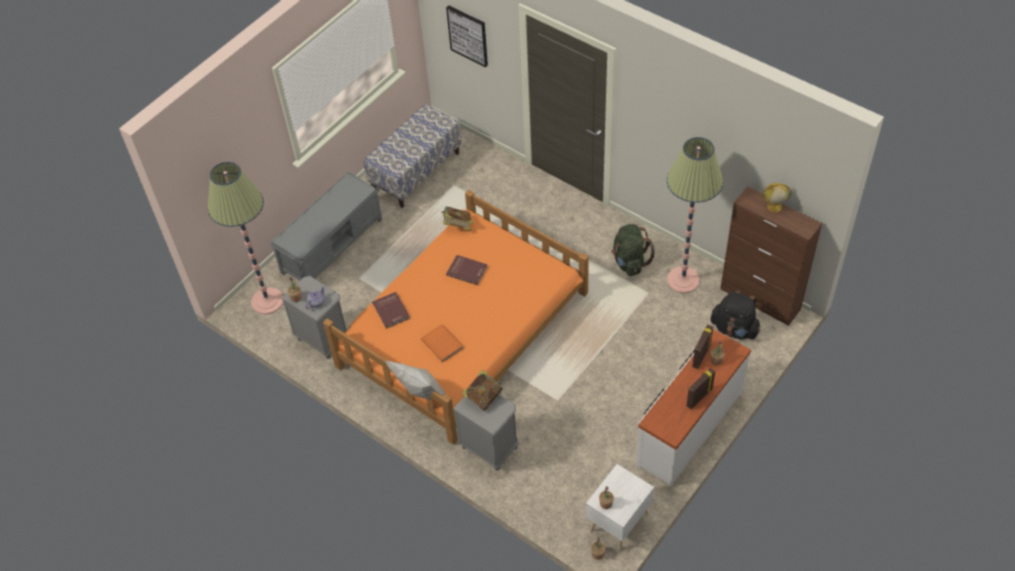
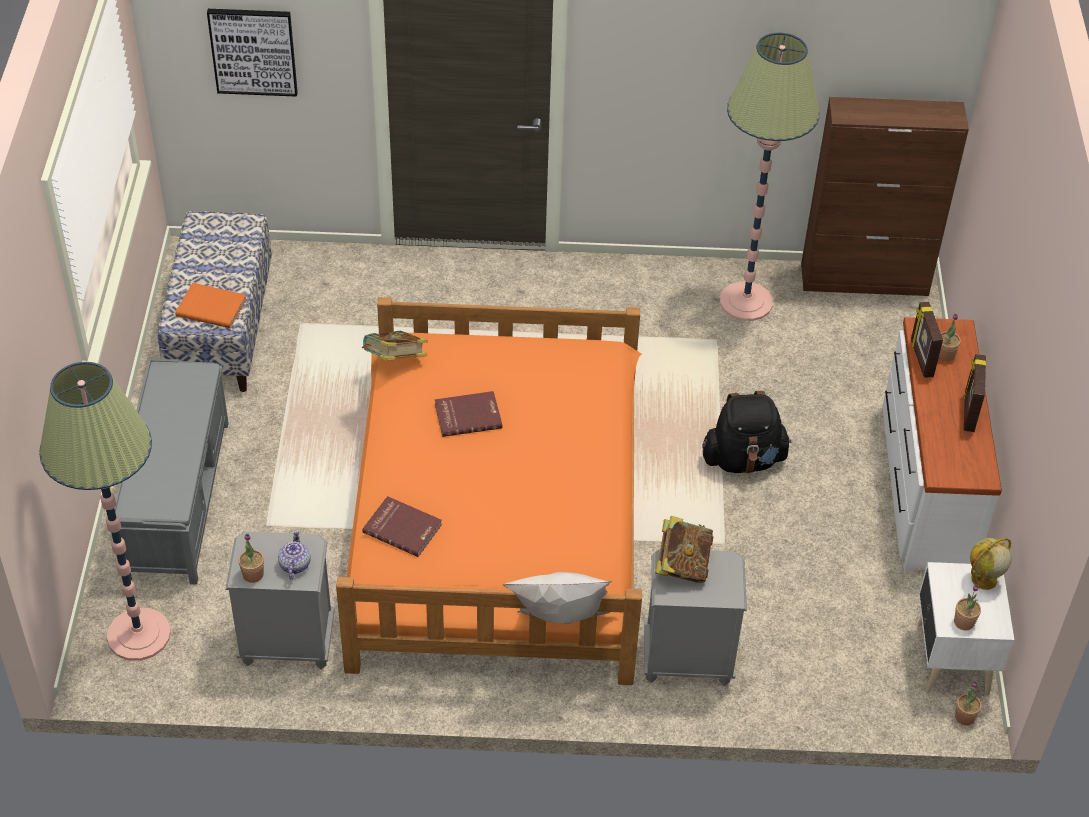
camera: 40 degrees left, 5 degrees down
orange book [421,324,463,362] -> orange book moved to [175,283,247,328]
green backpack [611,224,655,276] -> none
black backpack [710,290,760,339] -> black backpack moved to [702,391,792,473]
globe [762,183,791,212] -> globe moved to [970,538,1011,590]

